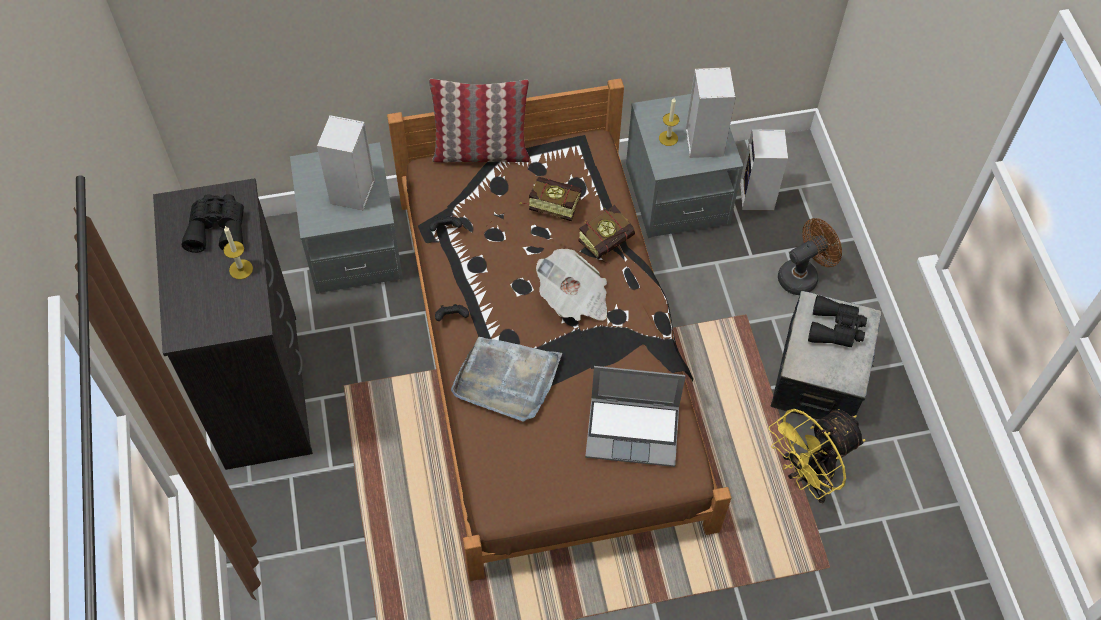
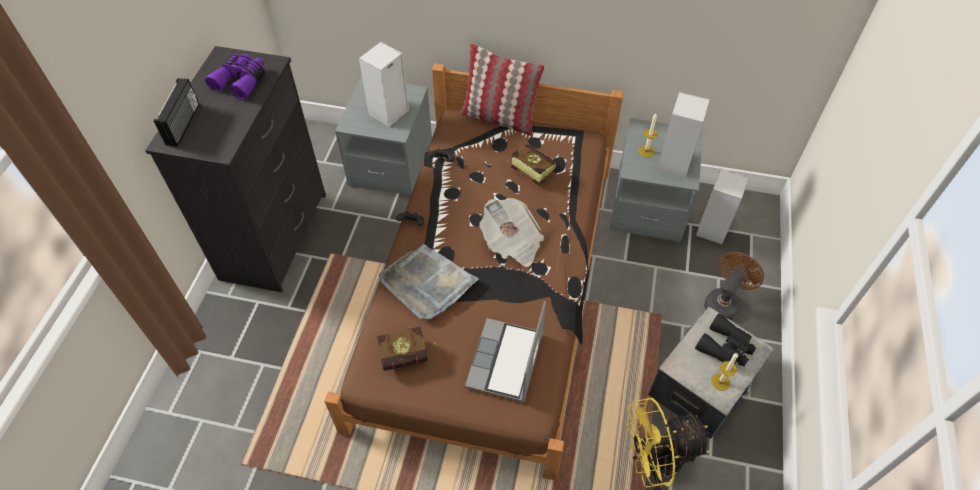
camera: 25 degrees right, 5 degrees down
black binoculars [182,194,244,253] -> purple binoculars [205,54,266,100]
candle [223,226,253,279] -> candle moved to [711,353,738,391]
book [579,205,635,258] -> book moved to [377,326,436,371]
laptop [585,366,686,467] -> laptop turned 75 degrees clockwise [465,301,546,402]
brown fan [778,218,842,295] -> brown fan turned 45 degrees counterclockwise [704,252,764,320]
none -> radio [154,78,199,147]

